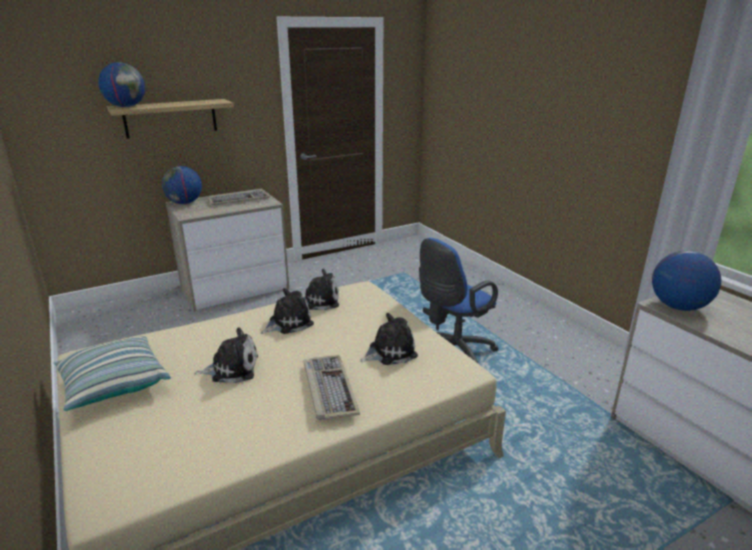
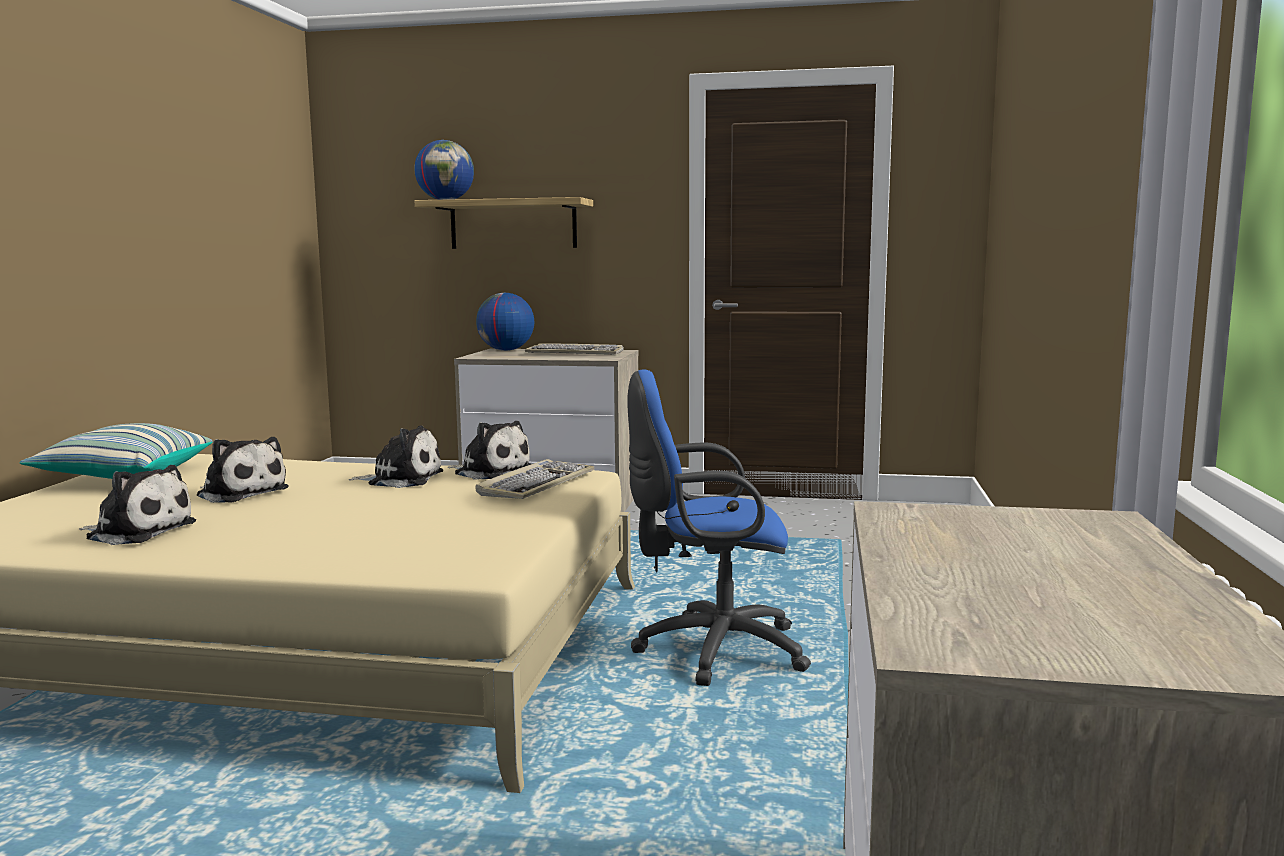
camera: 40 degrees right, 15 degrees down
keyboard [303,355,360,420] -> keyboard moved to [475,459,594,499]
plush toy [360,313,418,365] -> plush toy moved to [79,465,196,545]
globe [652,251,721,311] -> none

